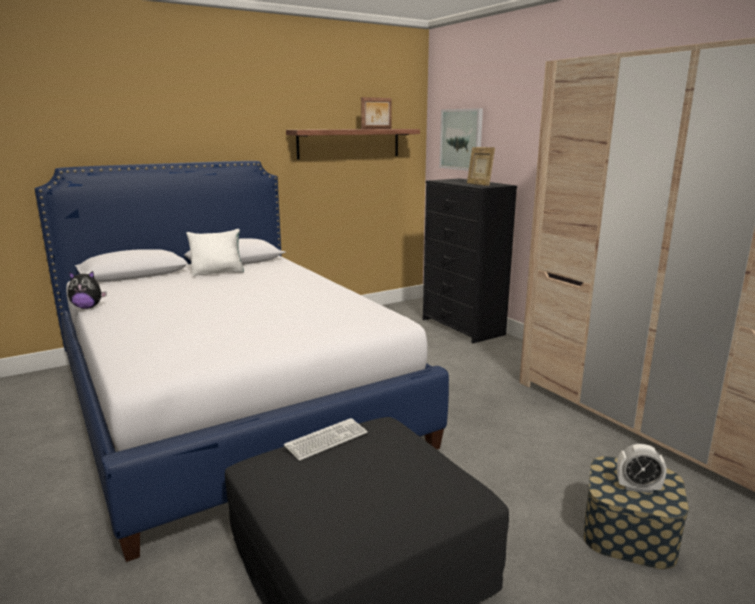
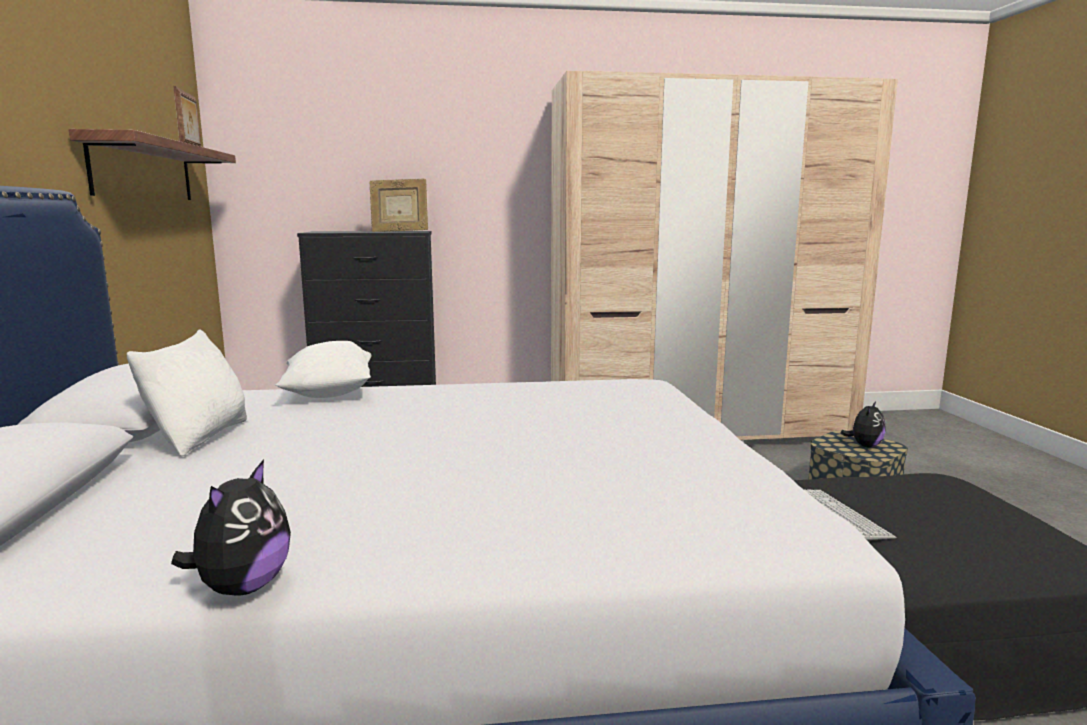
camera: 65 degrees left, 5 degrees down
picture [439,108,483,171] -> none
alarm clock [617,444,667,494] -> plush toy [841,401,886,447]
none -> white pillow [276,341,372,398]

